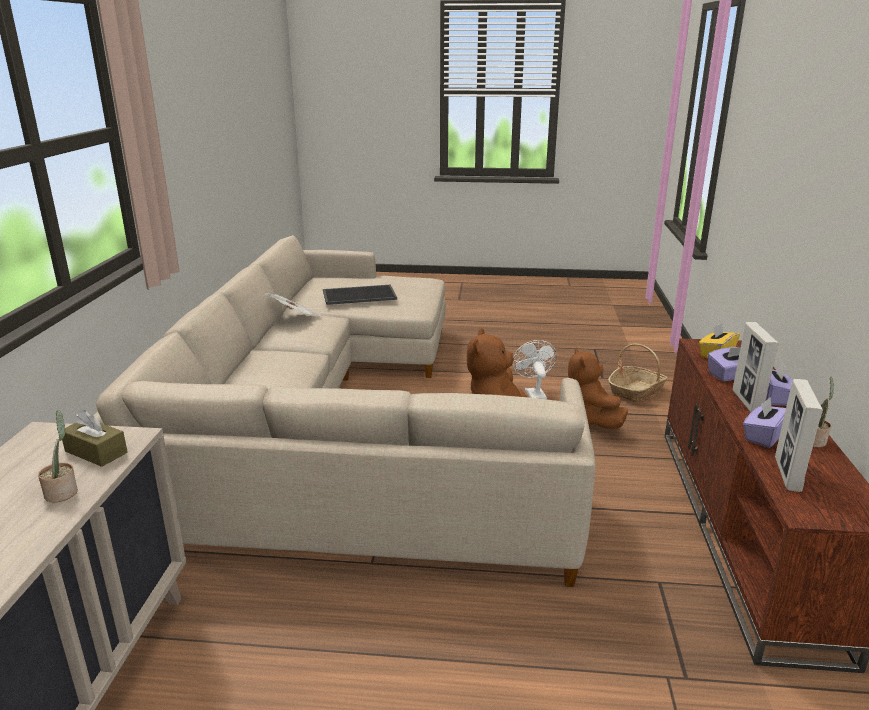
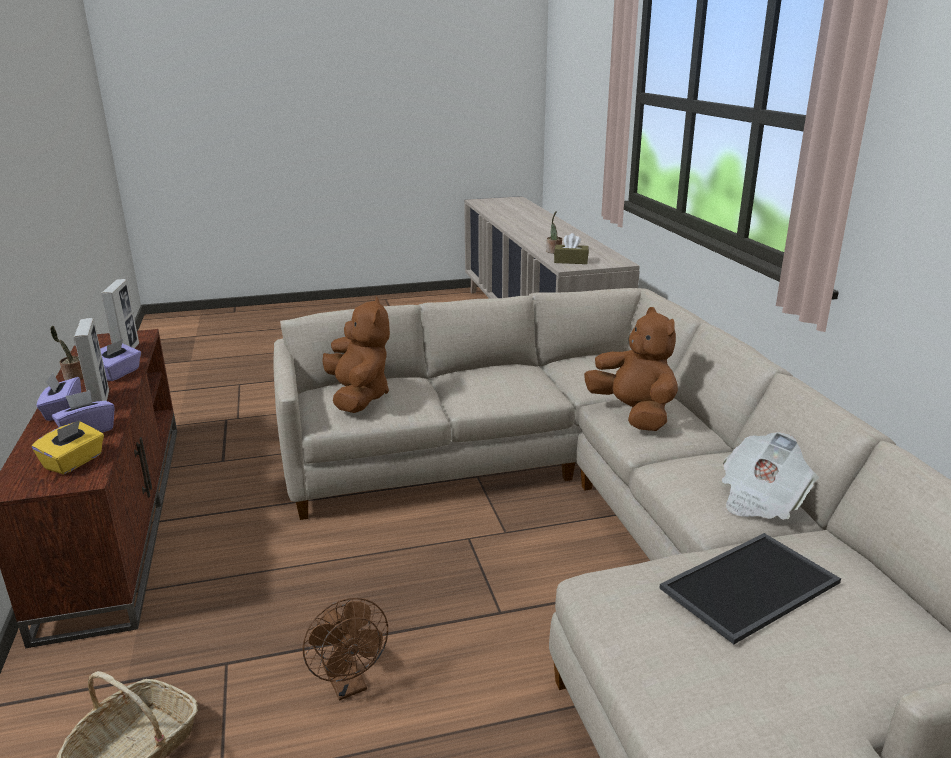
camera: 160 degrees right, 0 degrees up
white fan [513,340,557,399] -> brown fan [302,598,388,701]
brown plush toy [568,348,628,429] -> brown plush toy moved to [584,307,678,431]

